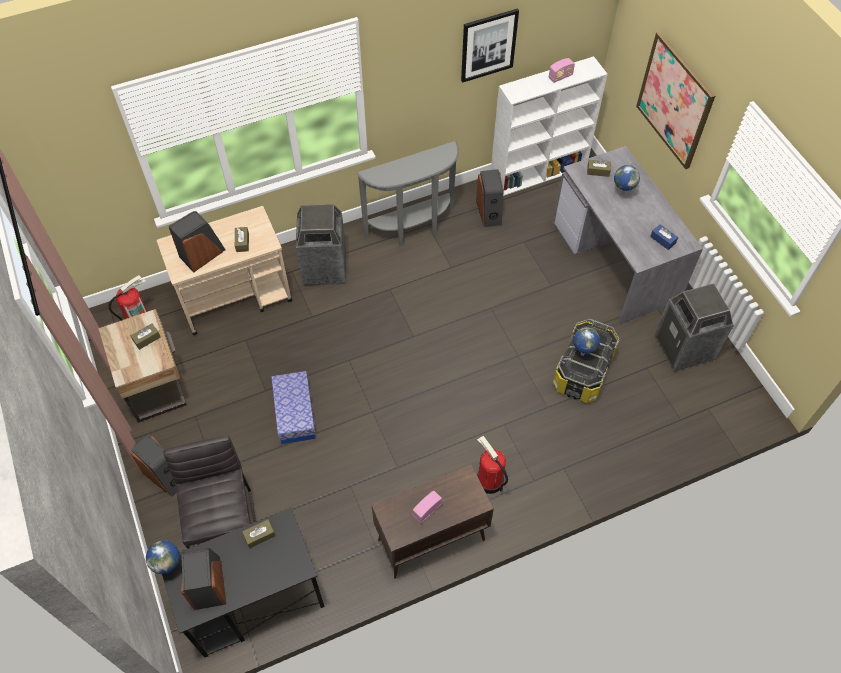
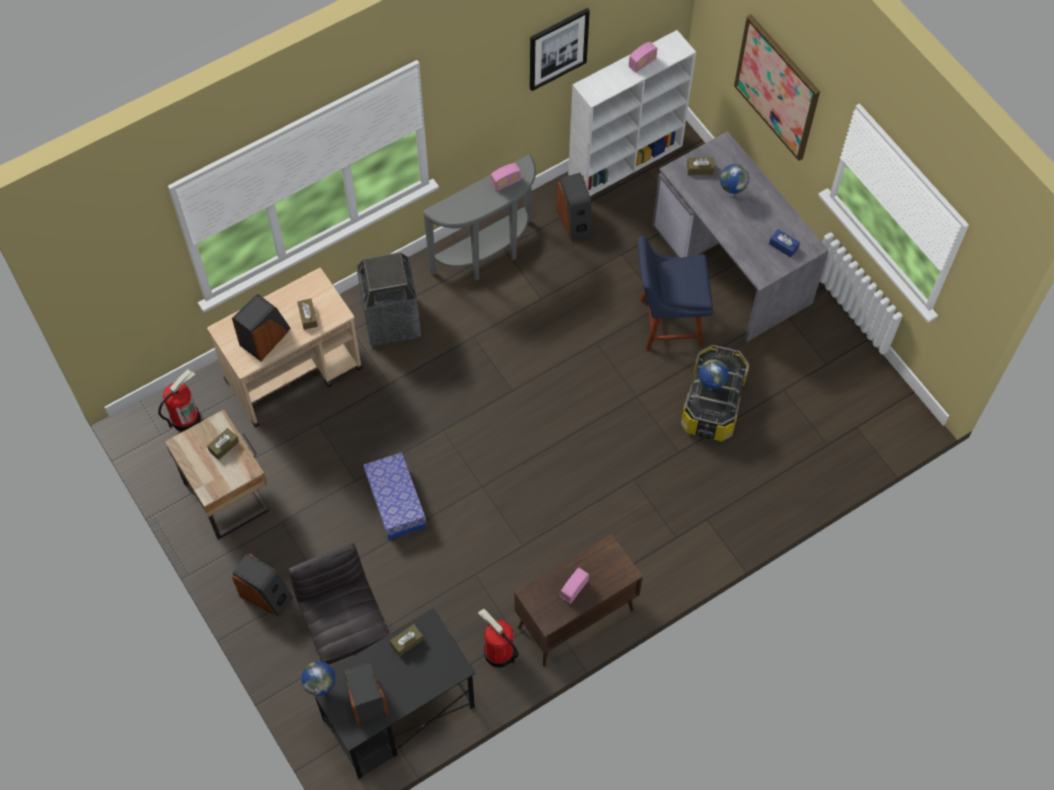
camera: 10 degrees left, 5 degrees up
fire extinguisher [477,436,508,494] -> fire extinguisher moved to [478,609,518,667]
trash can [654,283,734,371] -> none
none -> radio [491,163,521,191]
none -> blue chair [638,236,713,350]

